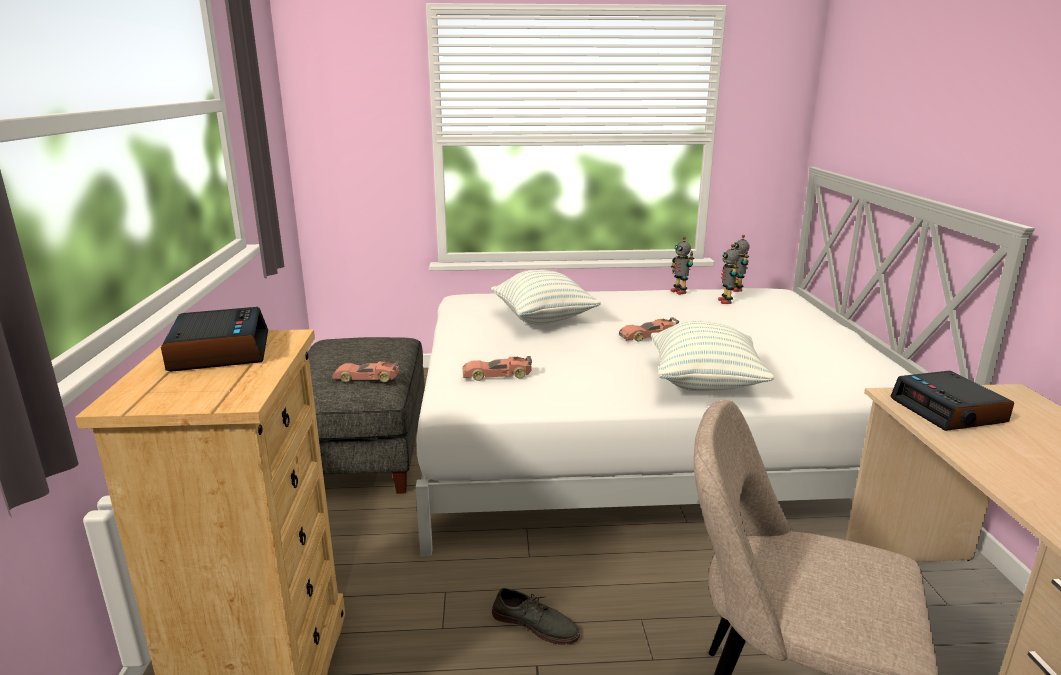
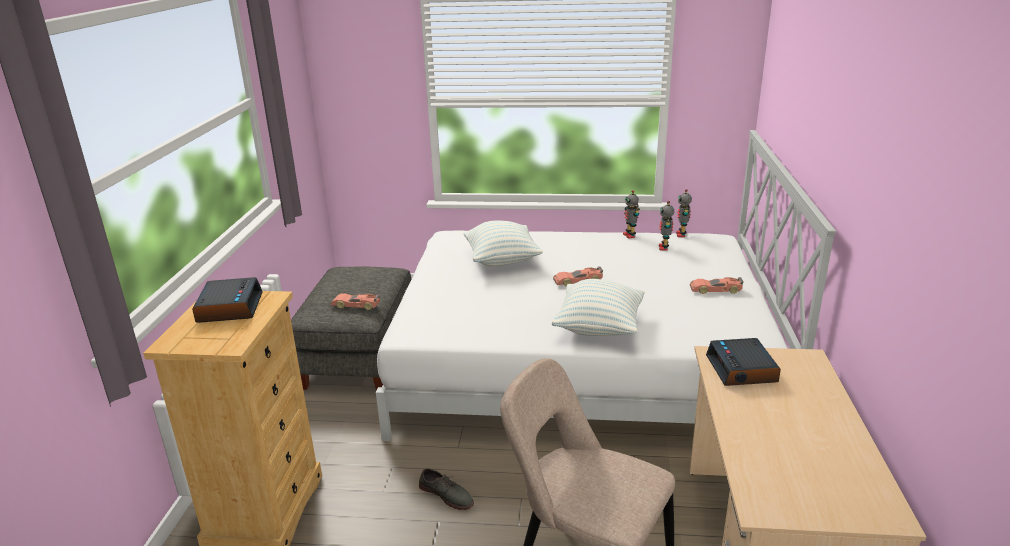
camera: 10 degrees right, 5 degrees up
toy car [463,356,532,381] -> toy car moved to [690,277,744,294]

